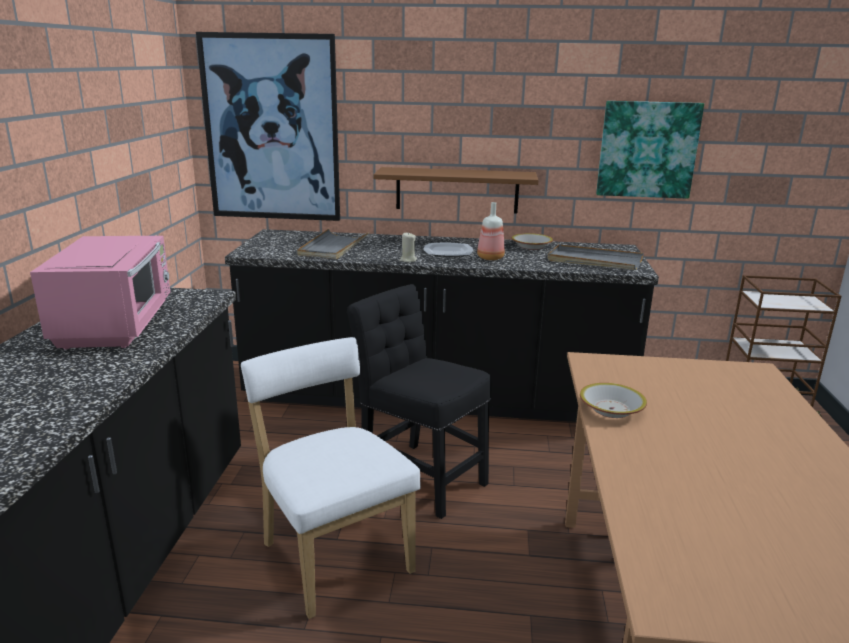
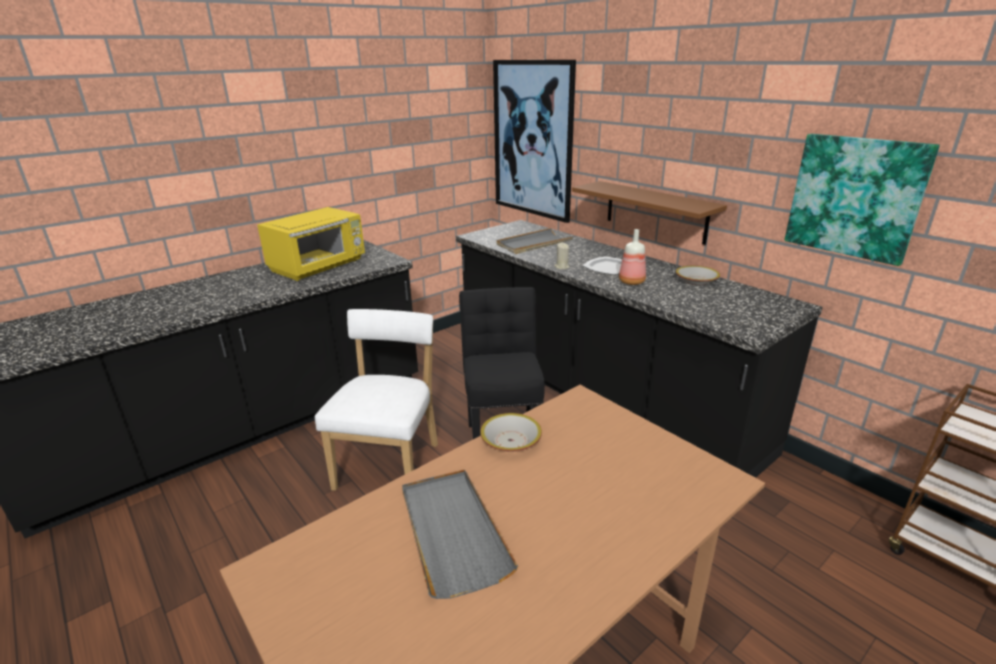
camera: 45 degrees right, 5 degrees up
pink microwave [30,236,170,349] -> yellow microwave [257,207,365,281]
grey tray [548,244,644,270] -> grey tray moved to [402,469,518,599]

